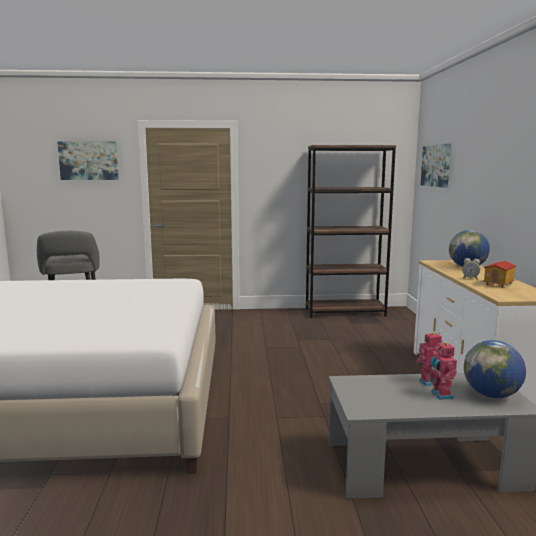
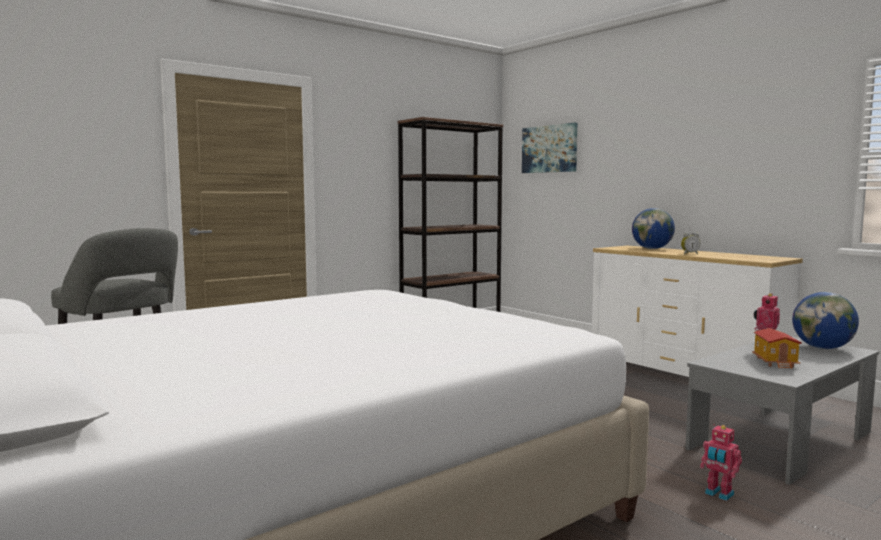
camera: 35 degrees left, 5 degrees down
picture [57,141,119,180] -> none
toy robot [429,341,457,400] -> toy robot moved to [700,424,742,501]
toy house [483,261,516,288] -> toy house moved to [752,328,802,369]

